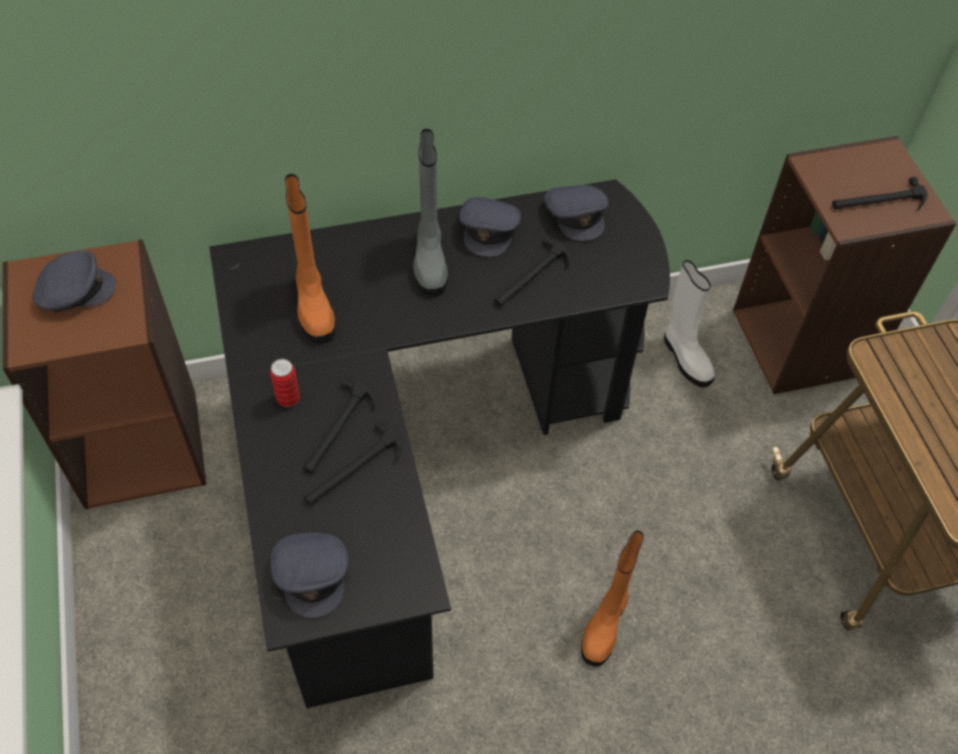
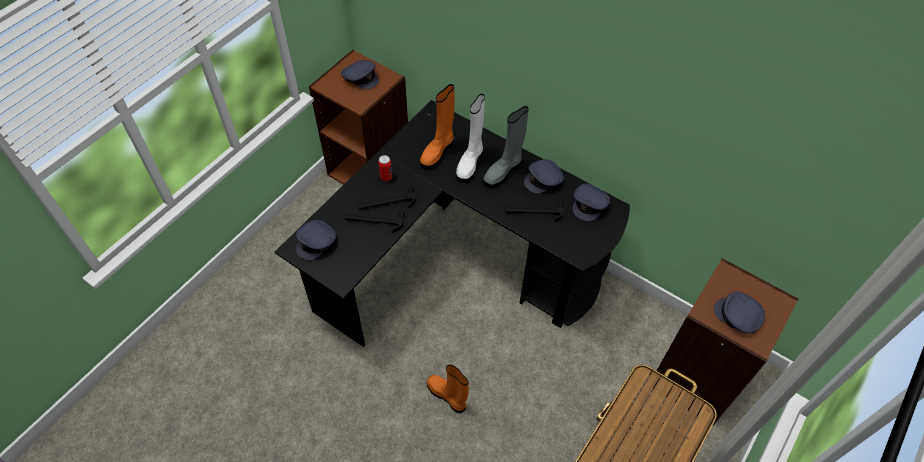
camera: 50 degrees right, 0 degrees up
orange boot [581,530,644,667] -> orange boot turned 60 degrees clockwise [427,364,469,413]
white boot [664,260,715,388] -> white boot moved to [456,94,485,183]
hammer [832,176,928,211] -> grey cap [714,291,765,333]

